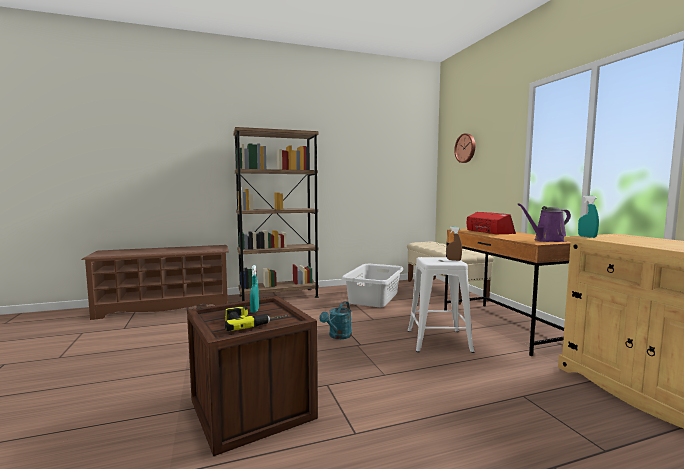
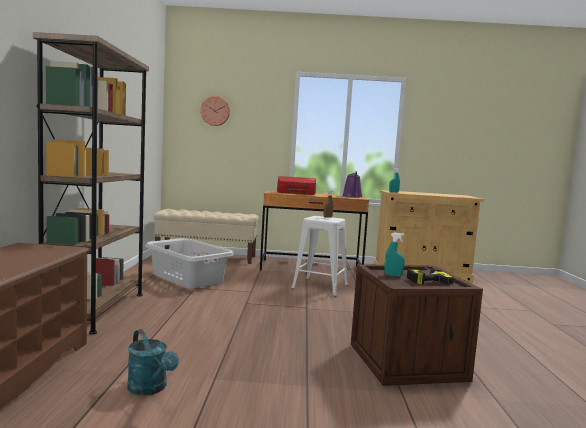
camera: 70 degrees left, 0 degrees up
turquoise watering can [319,301,352,339] -> turquoise watering can moved to [127,329,179,395]

